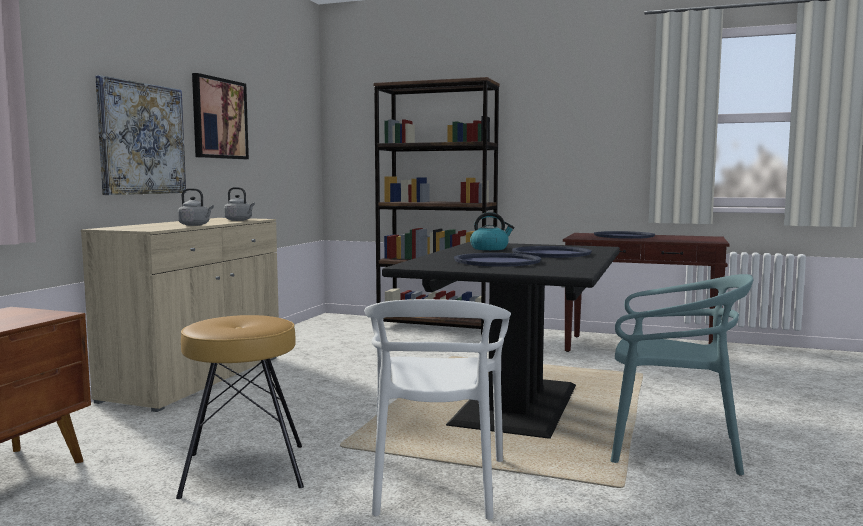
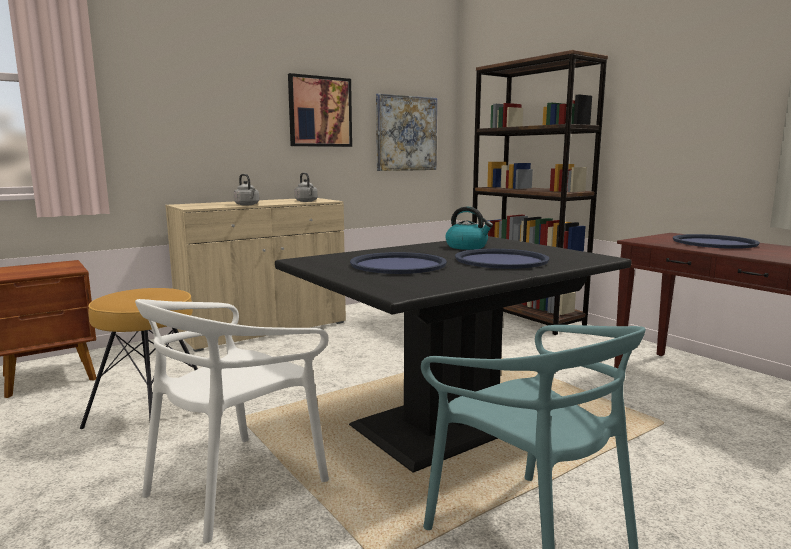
camera: 35 degrees right, 5 degrees up
picture [95,75,186,195] -> picture moved to [376,94,437,171]

